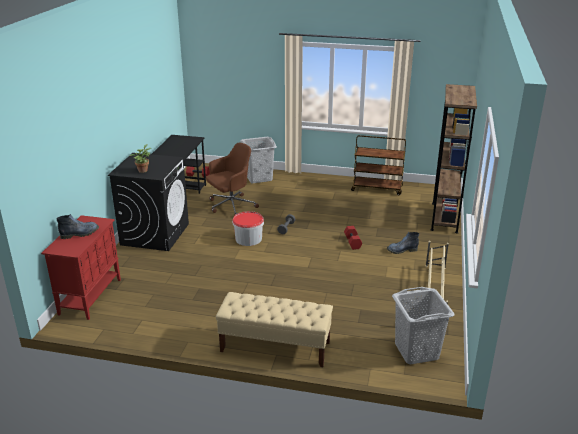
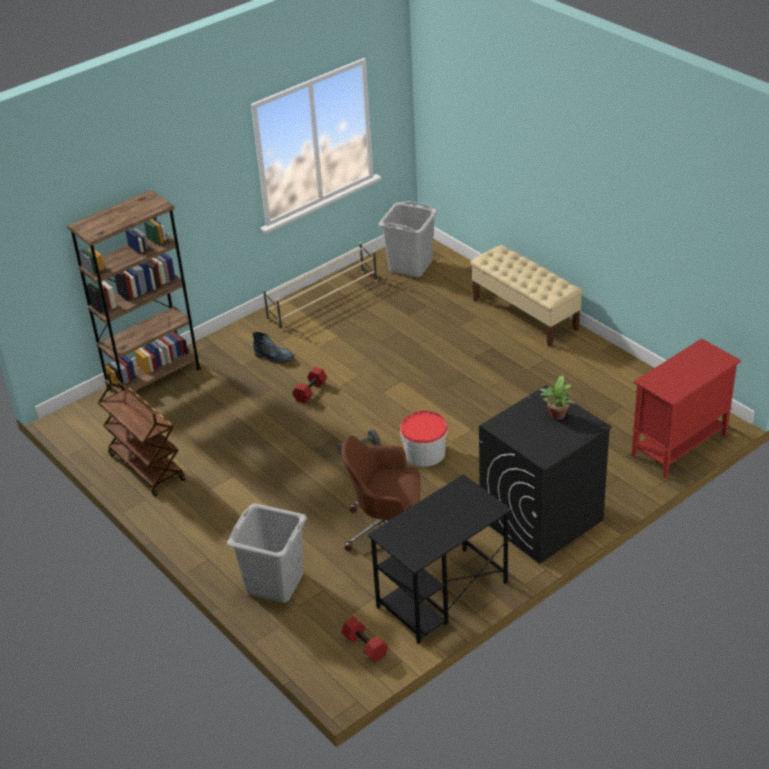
camera: 140 degrees left, 10 degrees up
boot [57,214,99,239] -> none

